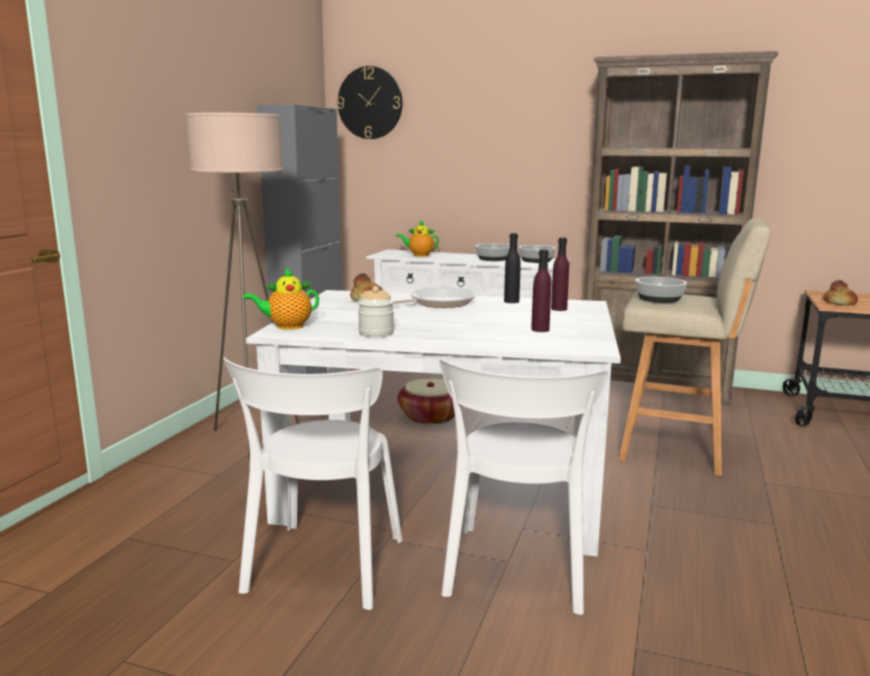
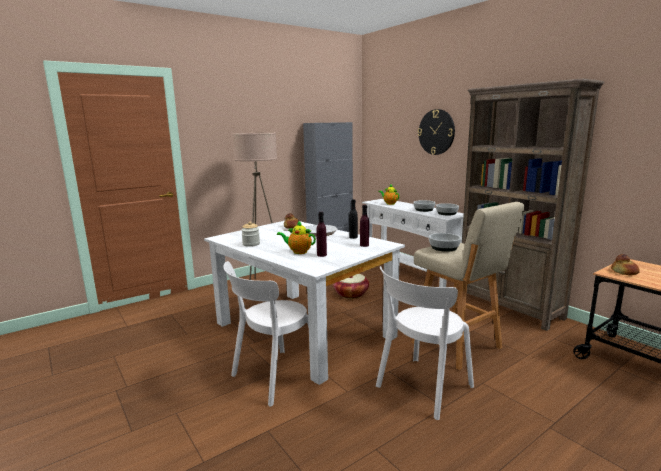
camera: 35 degrees right, 0 degrees up
white chair [223,357,403,610] -> white chair moved to [376,266,474,420]
teapot [243,267,319,330] -> teapot moved to [277,220,316,254]
wall clock [337,66,403,139] -> wall clock moved to [418,109,455,155]

